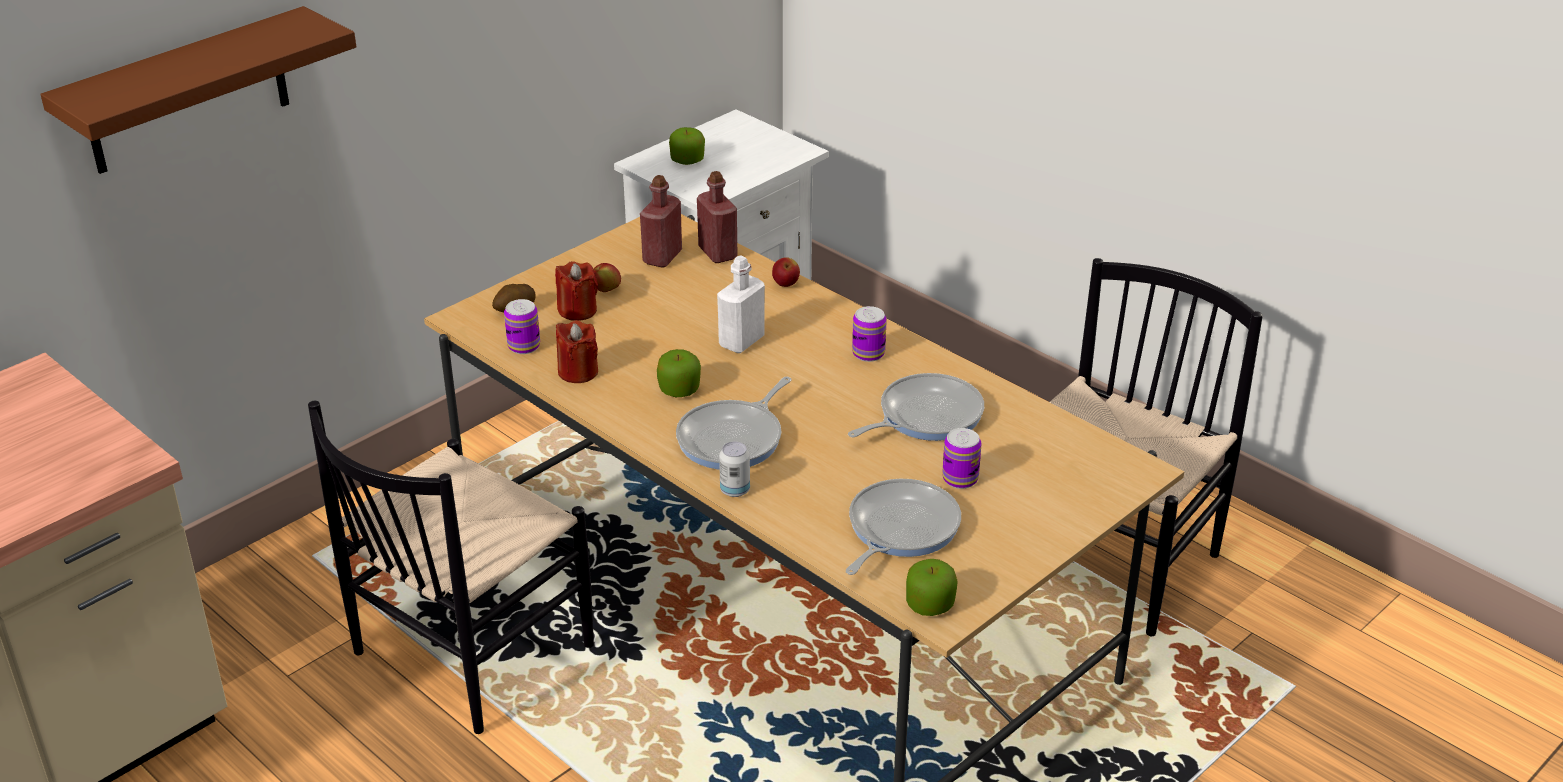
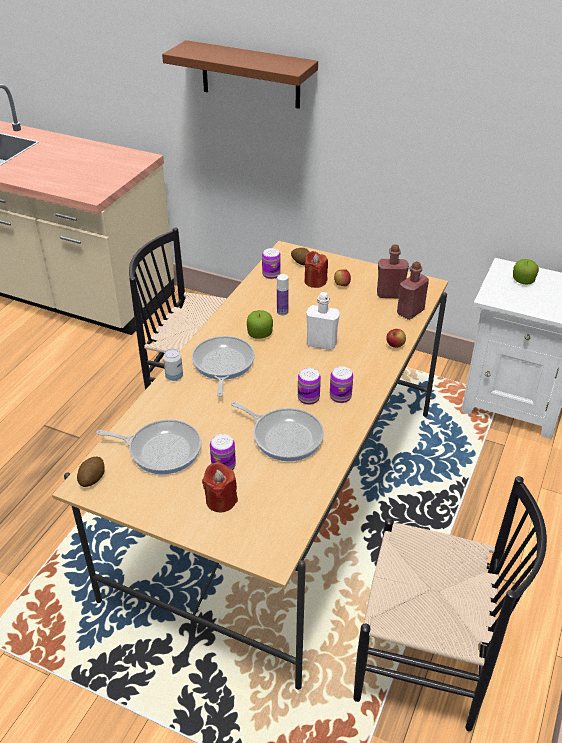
camera: 70 degrees right, 5 degrees up
red candle [556,320,598,383] -> red candle moved to [202,462,238,513]
frying pan [676,376,791,470] -> frying pan turned 75 degrees clockwise [192,336,255,397]
apple [906,559,958,616] -> potato [77,457,105,487]
none -> bottle [277,274,289,315]
none -> can [298,368,321,405]

